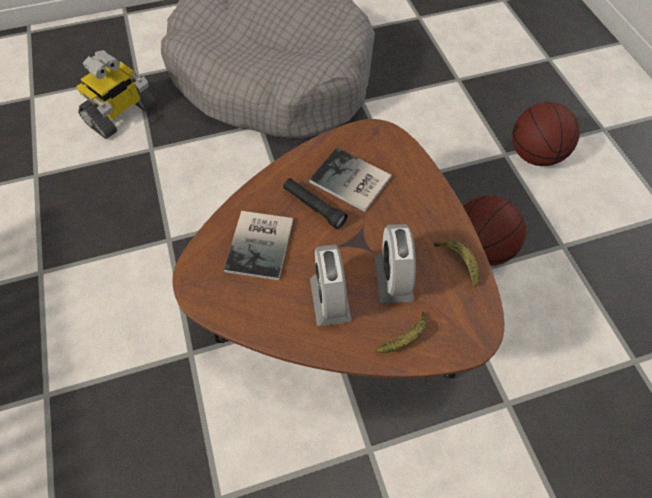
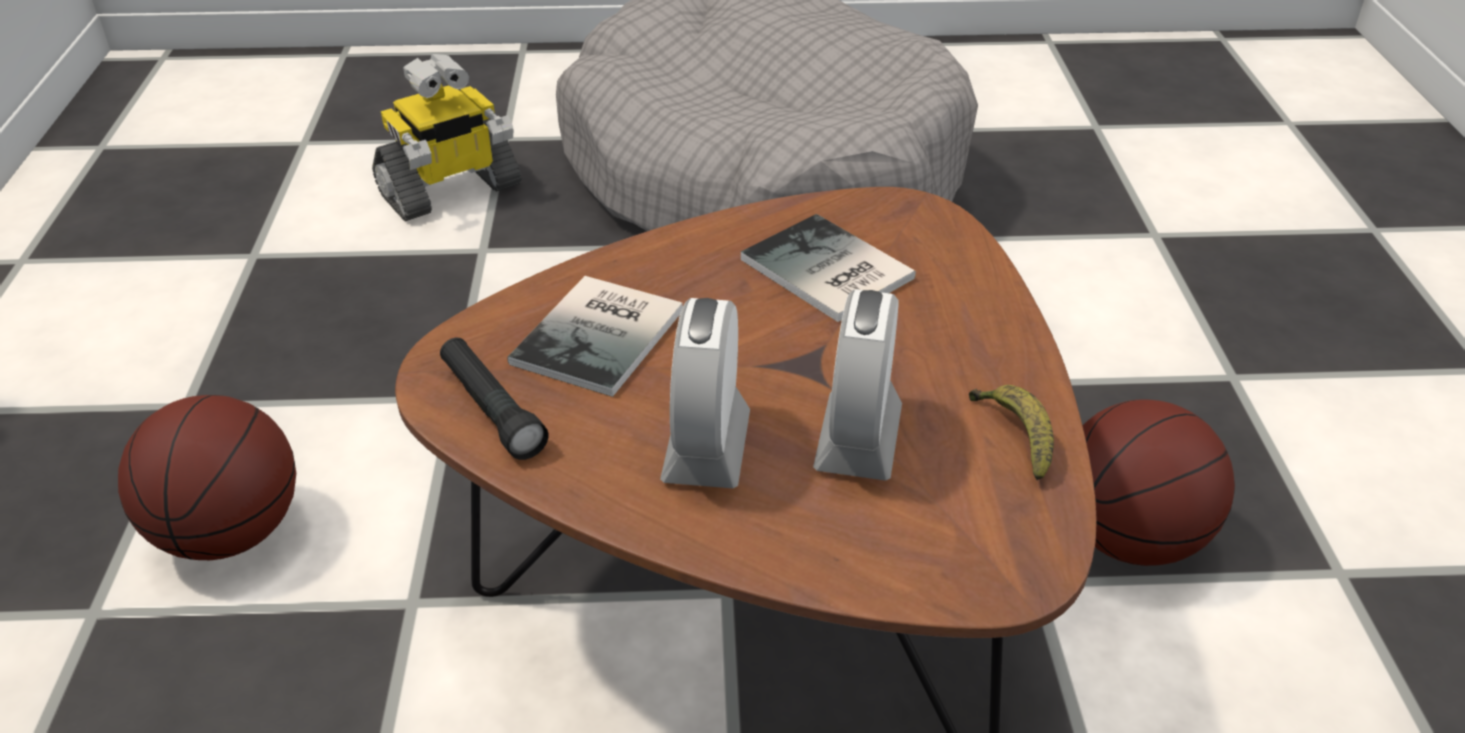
camera: 15 degrees right, 20 degrees down
black flashlight [283,178,348,229] -> black flashlight moved to [440,338,549,460]
banana [376,312,427,353] -> none
basketball [512,102,580,166] -> basketball moved to [118,395,296,560]

